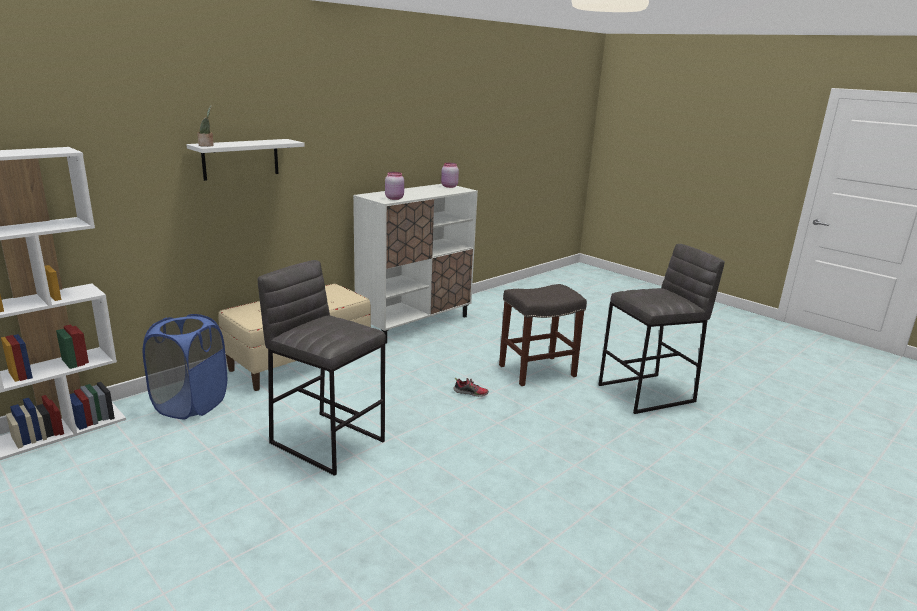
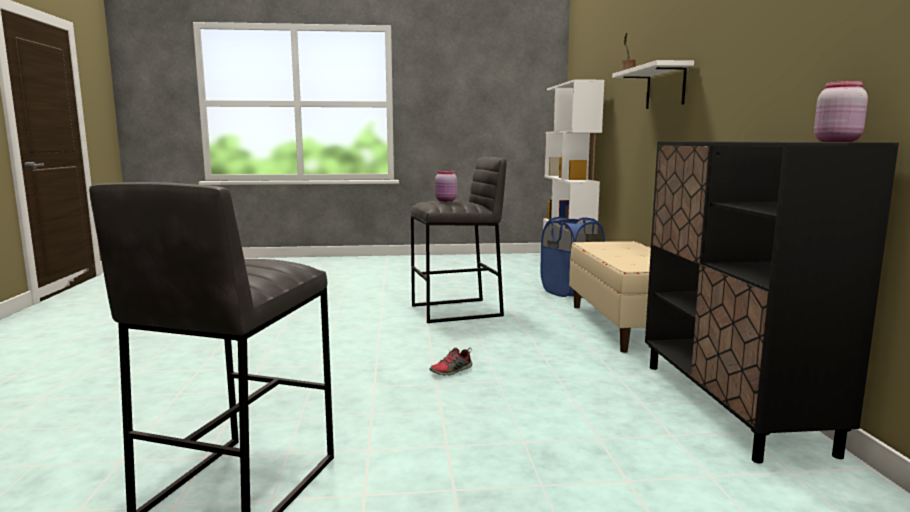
camera: 130 degrees right, 10 degrees down
white cabinet [353,184,478,344] -> black cabinet [645,142,899,463]
pink jar [385,172,404,200] -> pink jar moved to [435,170,457,201]
grey stool [499,284,587,386] -> none

